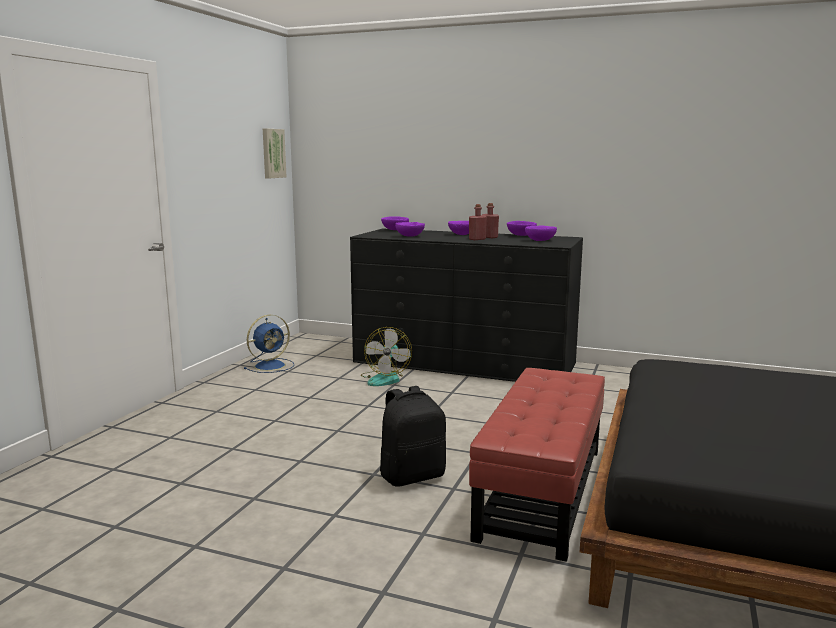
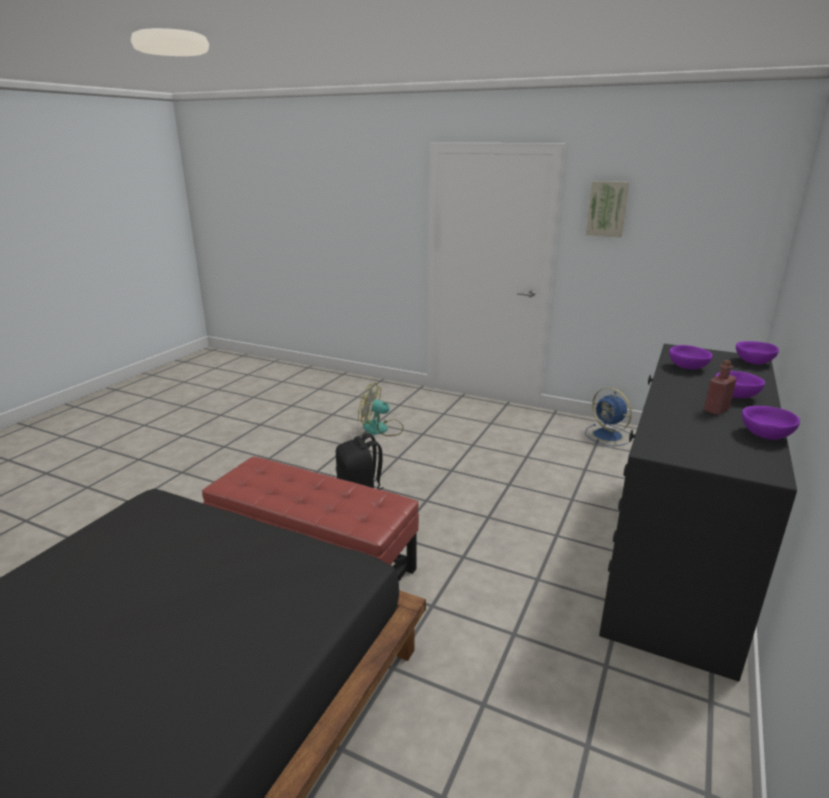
camera: 95 degrees right, 10 degrees up
picture [263,128,287,179] -> picture moved to [586,181,629,237]
fan [361,327,412,386] -> fan moved to [358,383,403,436]
red bottle [469,204,487,240] -> none
purple bowl [525,226,557,241] -> none

